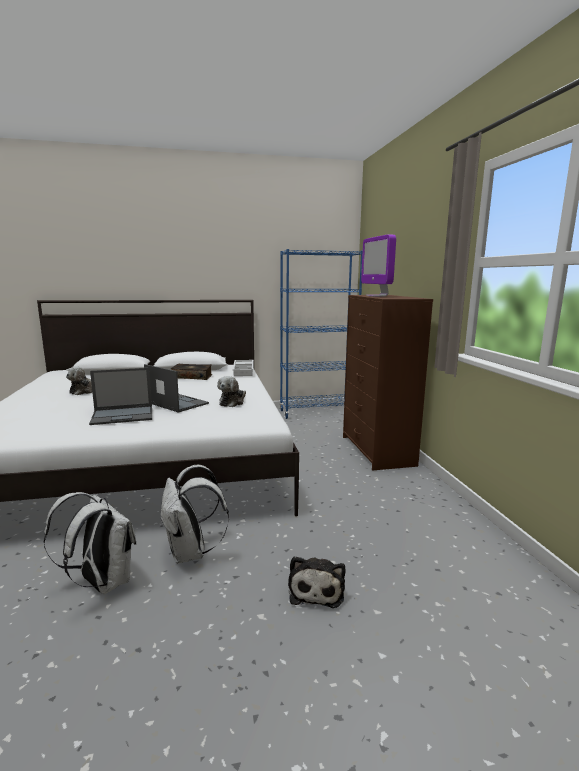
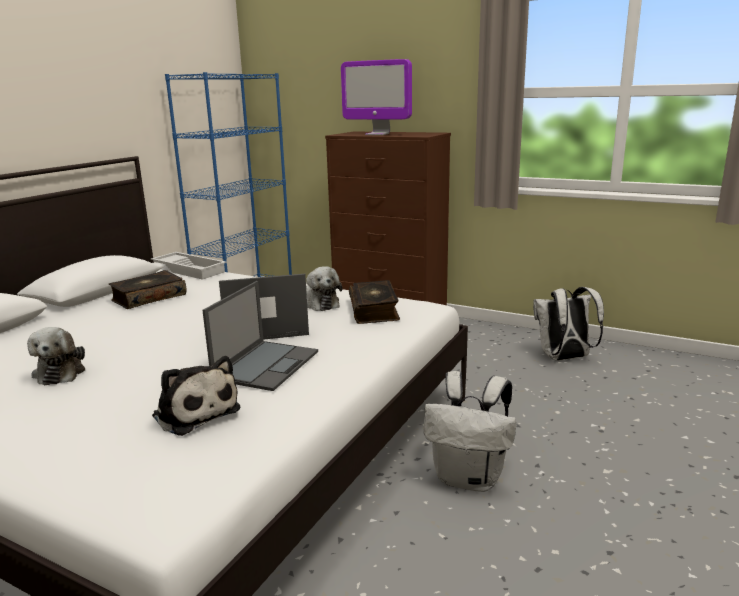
camera: 50 degrees left, 5 degrees up
white backpack [44,492,136,594] -> white backpack moved to [533,287,604,361]
plush toy [288,556,345,608] -> plush toy moved to [152,356,240,436]
none -> book [349,280,400,324]

